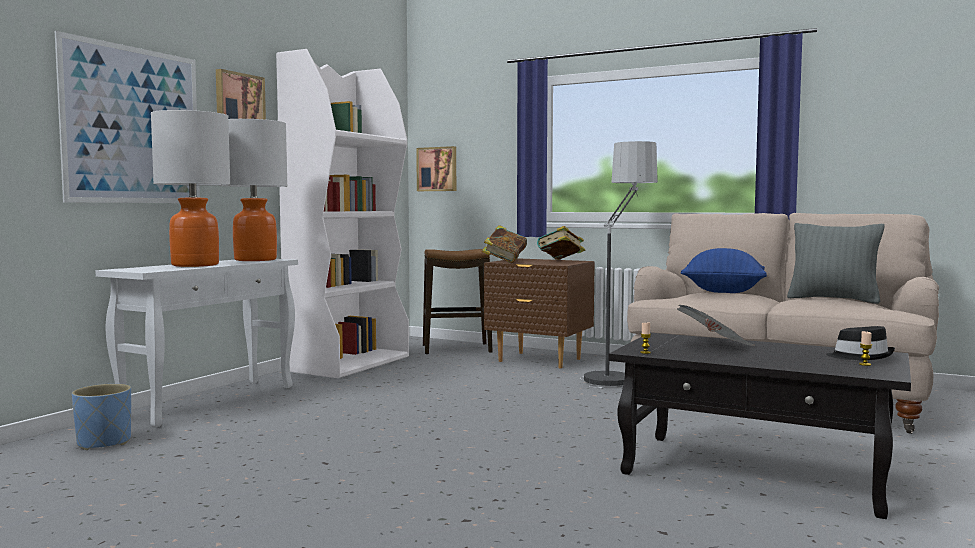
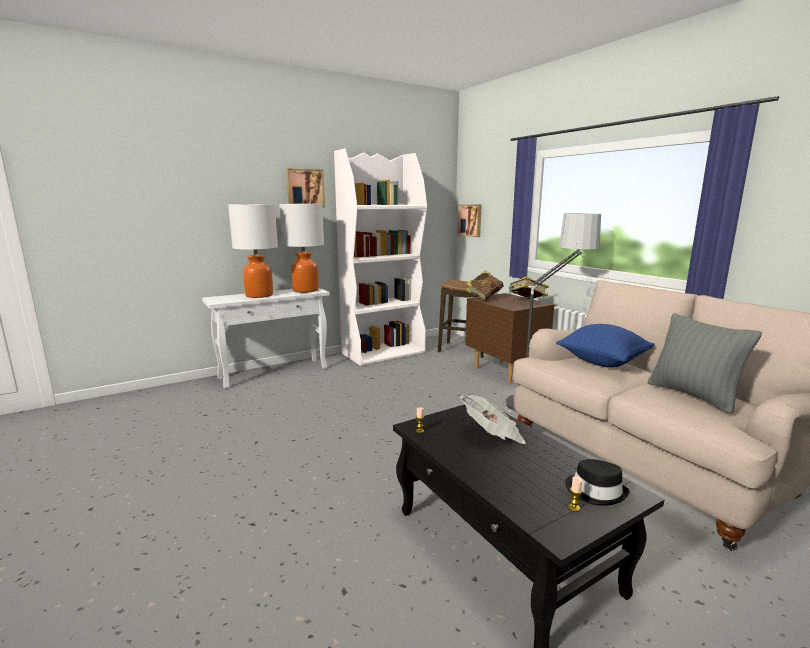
camera: 30 degrees right, 10 degrees up
picture [55,31,200,203] -> none
blue planter [72,384,131,450] -> none

